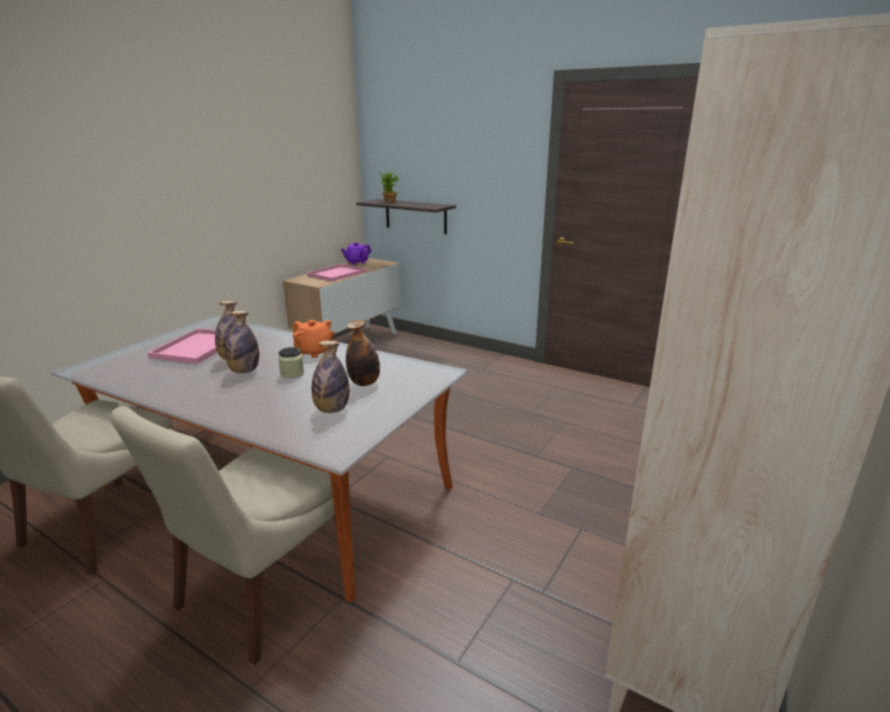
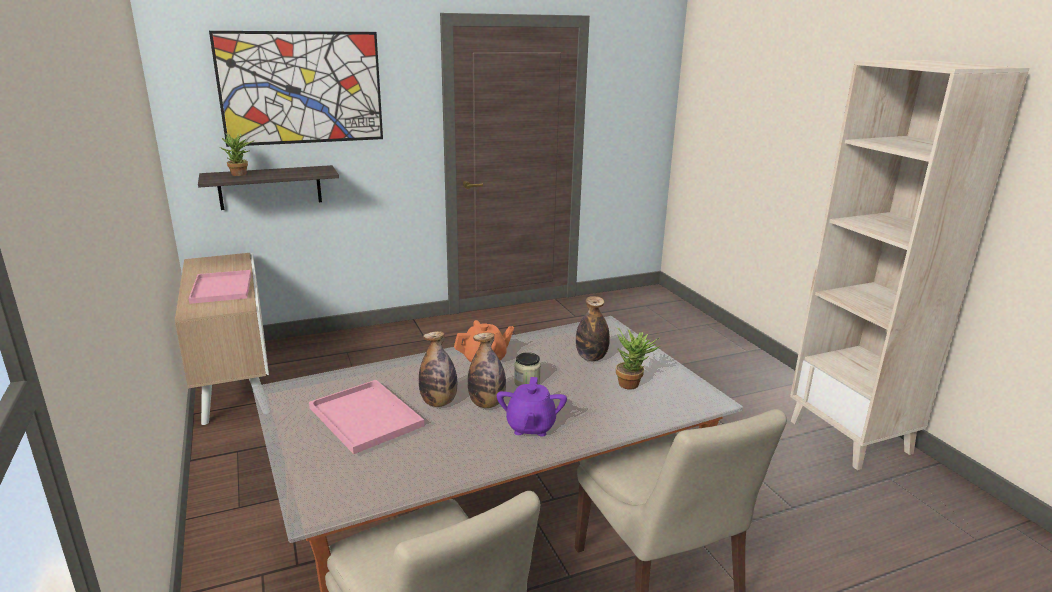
camera: 55 degrees left, 0 degrees up
bottle [312,341,349,413] -> potted plant [616,328,660,390]
purple teapot [341,243,371,265] -> purple teapot moved to [497,377,567,437]
none -> picture [209,31,383,147]

